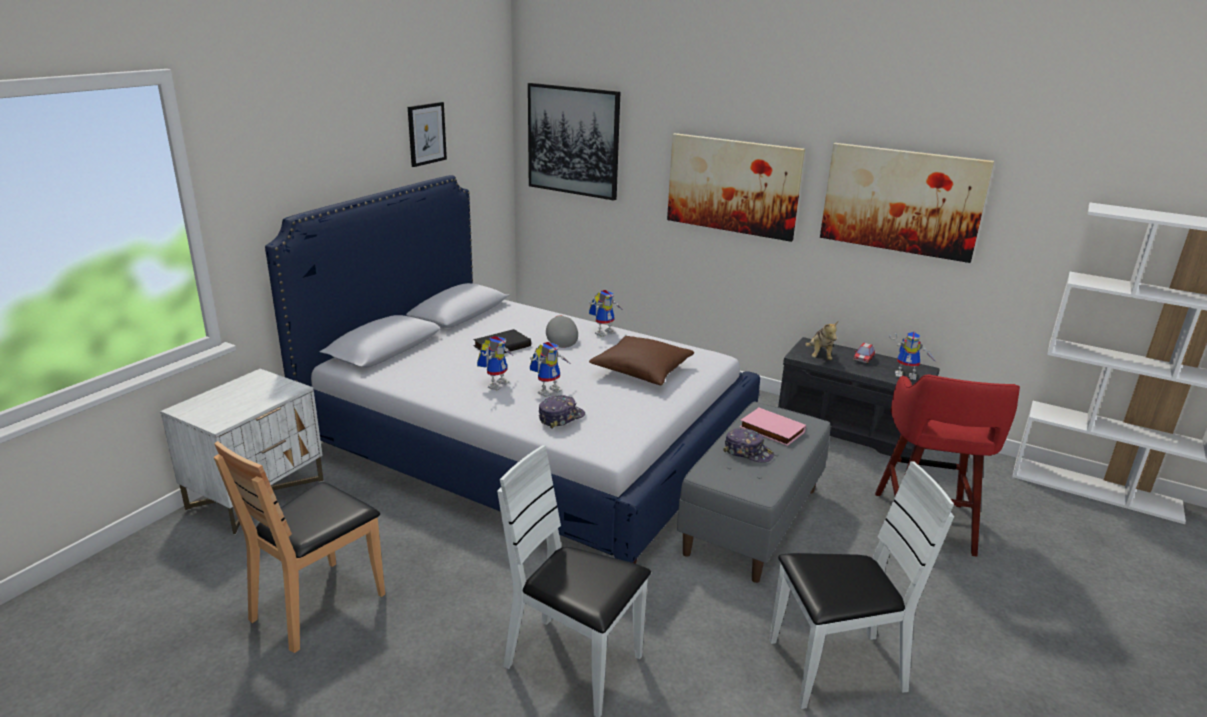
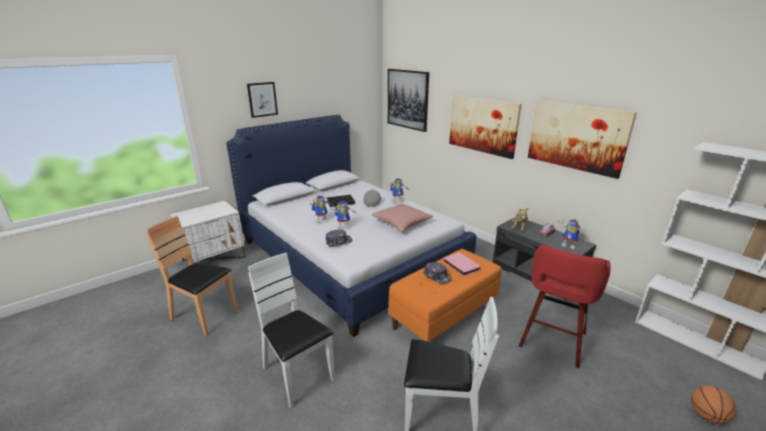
camera: 20 degrees right, 0 degrees up
brown chair [214,441,385,653] -> brown chair turned 60 degrees clockwise [146,216,238,336]
picture [408,102,447,167] -> picture moved to [247,82,278,118]
brown pillow [589,336,694,385] -> pink pillow [371,204,433,232]
grey bench [677,401,830,583] -> orange bench [388,249,501,342]
none -> basketball [691,386,736,424]

